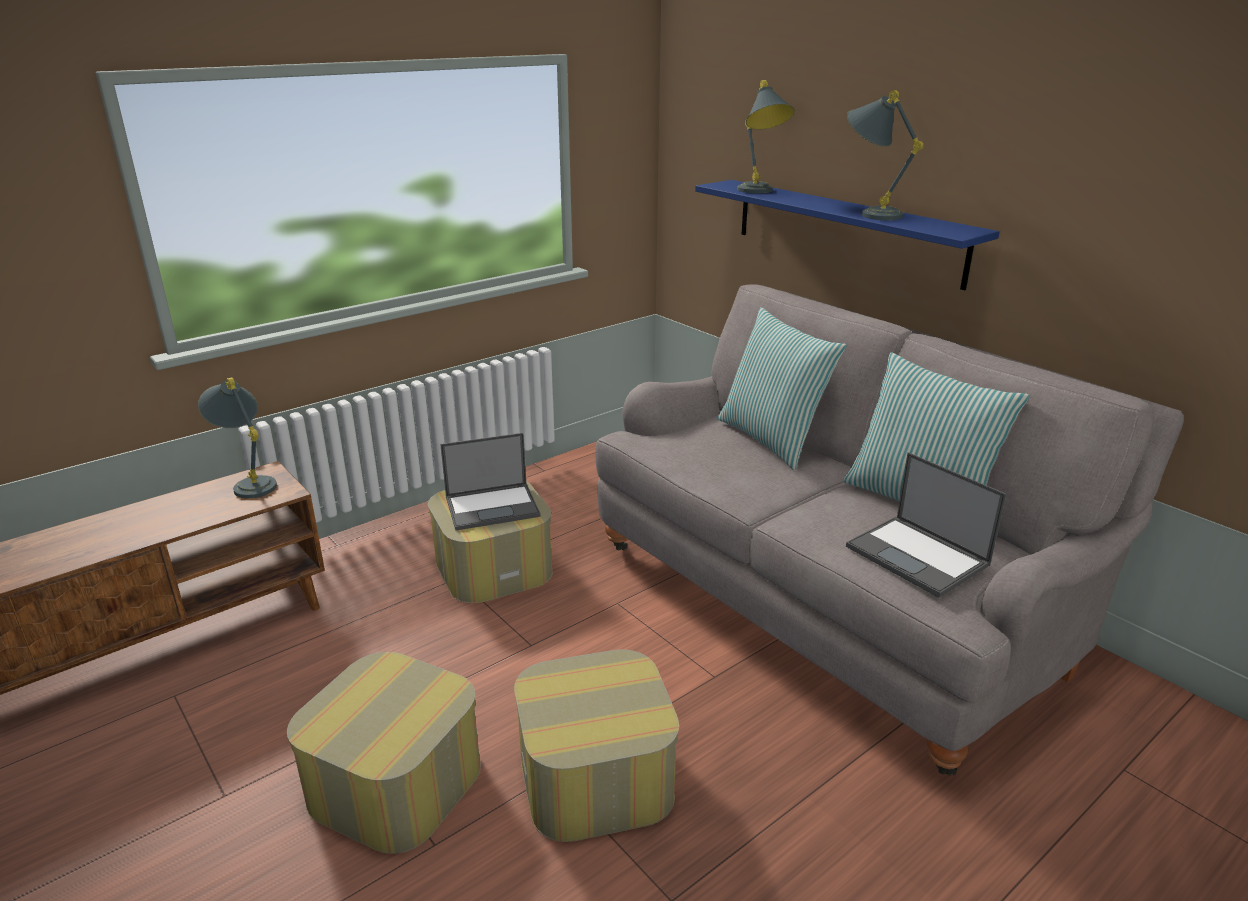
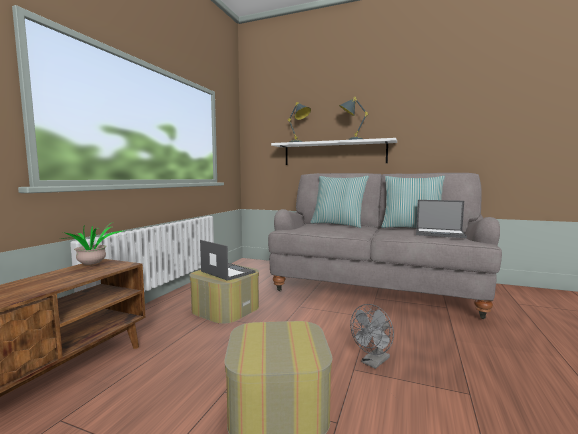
camera: 30 degrees left, 20 degrees down
grey table lamp [198,377,277,499] -> potted plant [61,222,122,265]
laptop [440,433,540,531] -> laptop turned 90 degrees counterclockwise [200,240,255,281]
ottoman [514,649,679,842] -> grey fan [350,304,394,369]
blue shelf [695,180,1000,290] -> white shelf [271,138,397,165]

